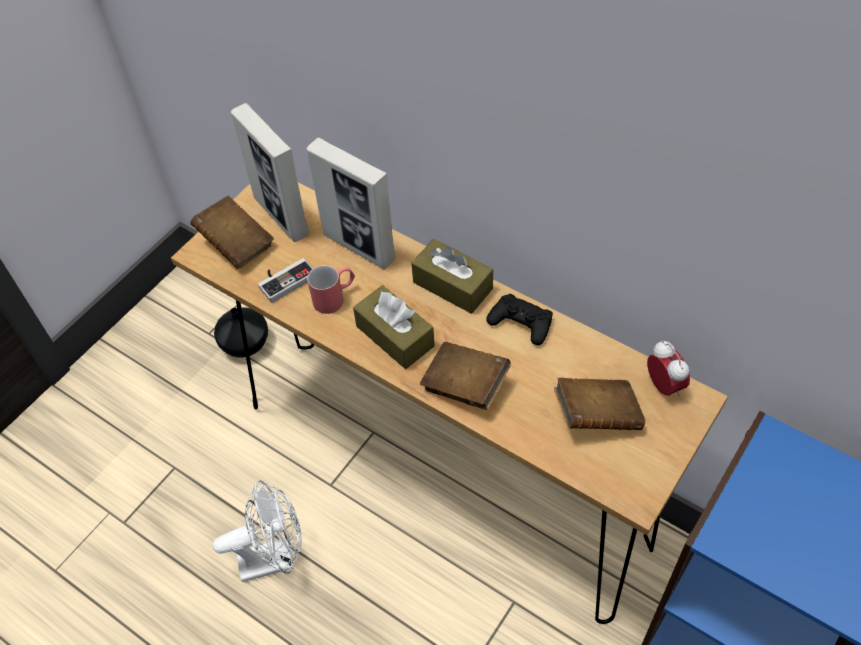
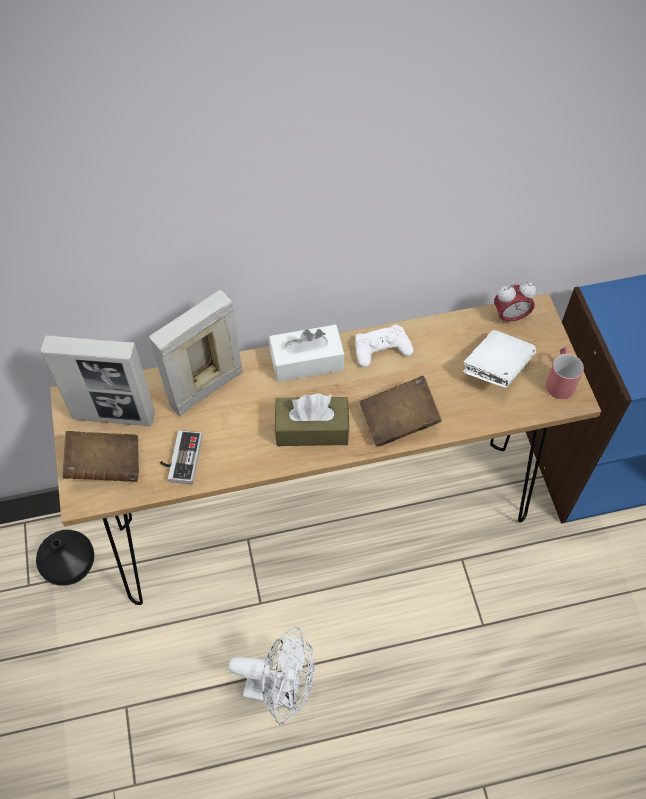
camera: 50 degrees left, 5 degrees up
white fan [213,480,302,582] -> white fan turned 75 degrees clockwise [229,626,314,725]
picture frame [307,138,396,269] -> picture frame turned 150 degrees clockwise [149,290,243,416]
red mug [307,265,355,314] -> red mug moved to [546,347,584,399]
brown tissue box [411,239,493,314] -> white tissue box [269,325,344,382]
black game controller [486,294,553,345] -> white game controller [355,324,414,367]
brown book [554,378,645,430] -> white book [463,330,536,388]
alarm clock [647,341,690,396] -> alarm clock turned 150 degrees clockwise [494,282,536,324]

